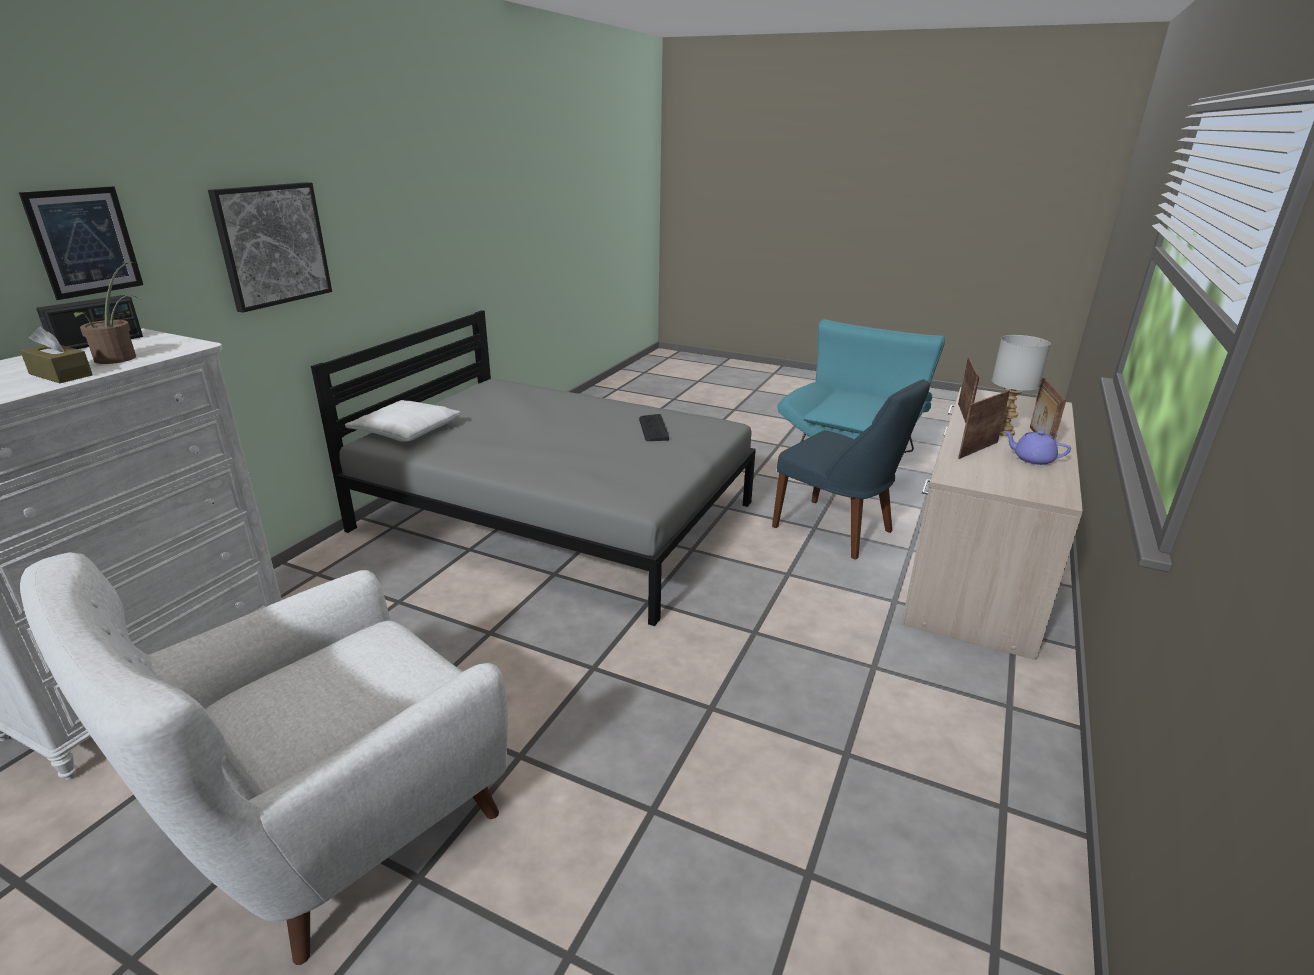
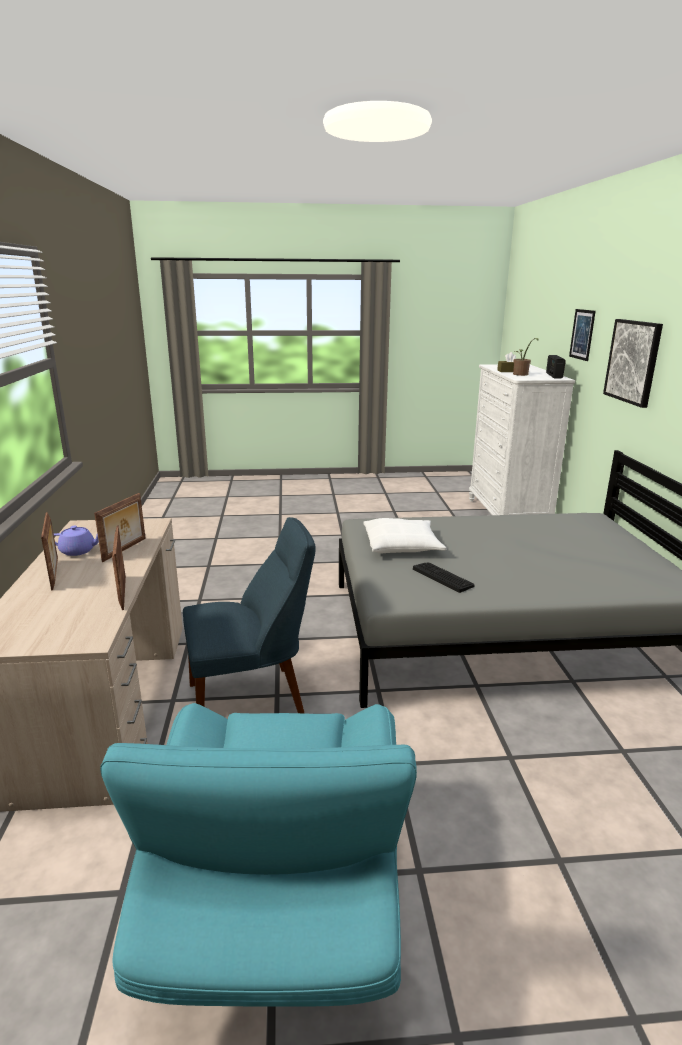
camera: 150 degrees right, 5 degrees down
white armchair [20,552,508,965] -> none
white pillow [345,400,461,442] -> white pillow moved to [363,518,446,553]
blue chair [772,379,930,560] -> blue chair turned 150 degrees clockwise [183,517,316,714]
grey table lamp [992,335,1051,436] -> none

